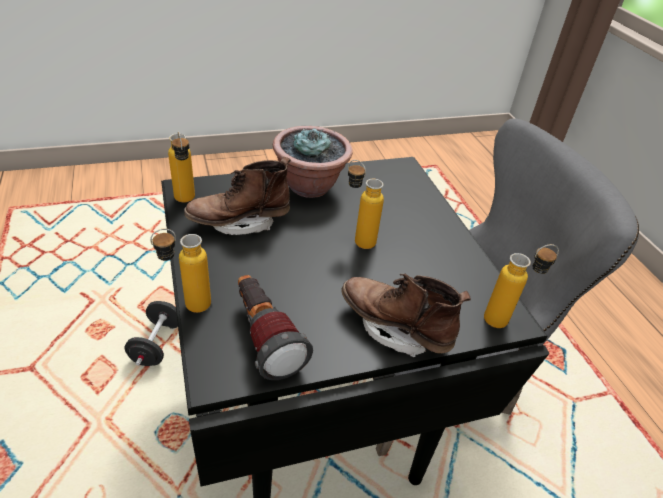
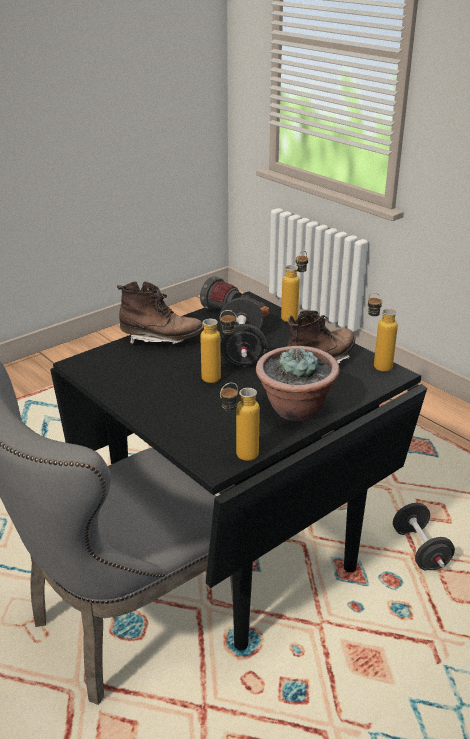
camera: 160 degrees right, 10 degrees down
bottle [484,244,559,328] -> bottle moved to [220,382,260,461]
none -> black dumbbell [220,298,267,367]

